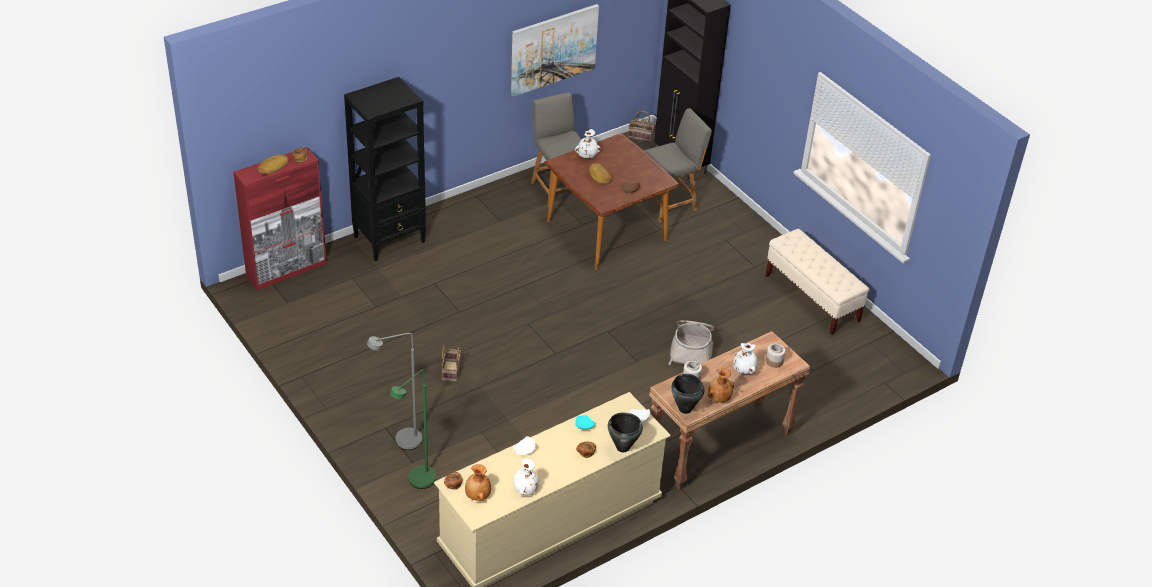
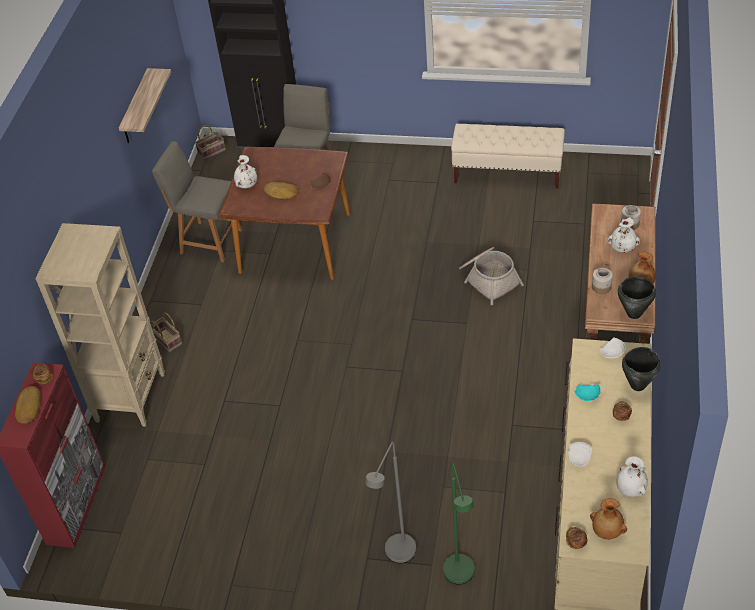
camera: 40 degrees left, 5 degrees up
black bookcase [344,77,426,261] -> beige bookcase [35,223,165,427]
basket [441,345,461,382] -> basket moved to [151,312,182,352]
picture [511,4,599,97] -> shelf [119,68,171,143]

